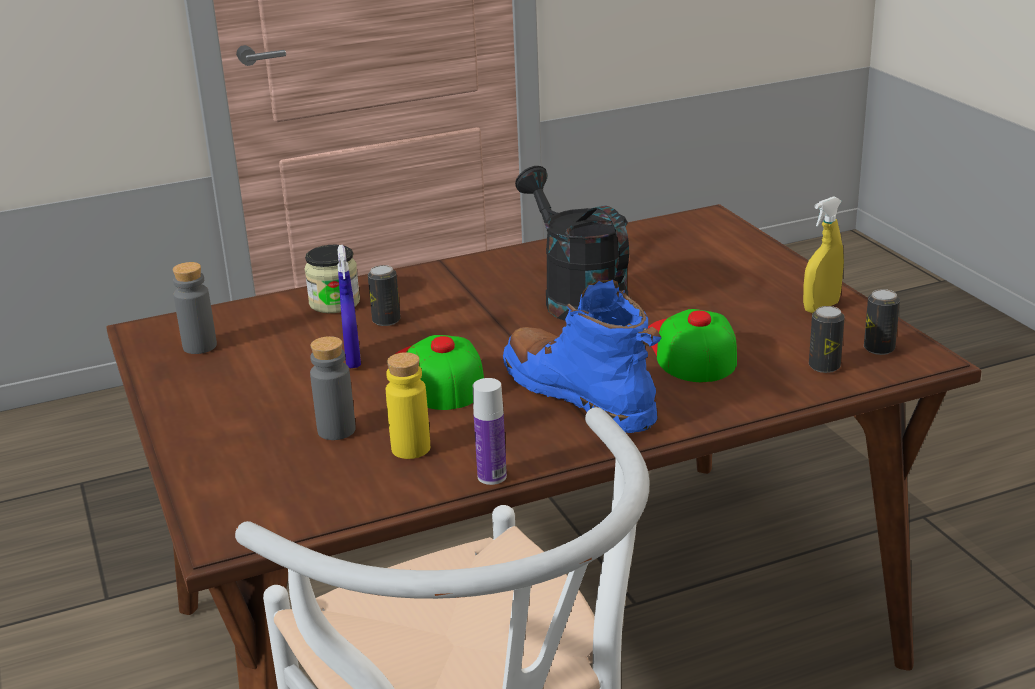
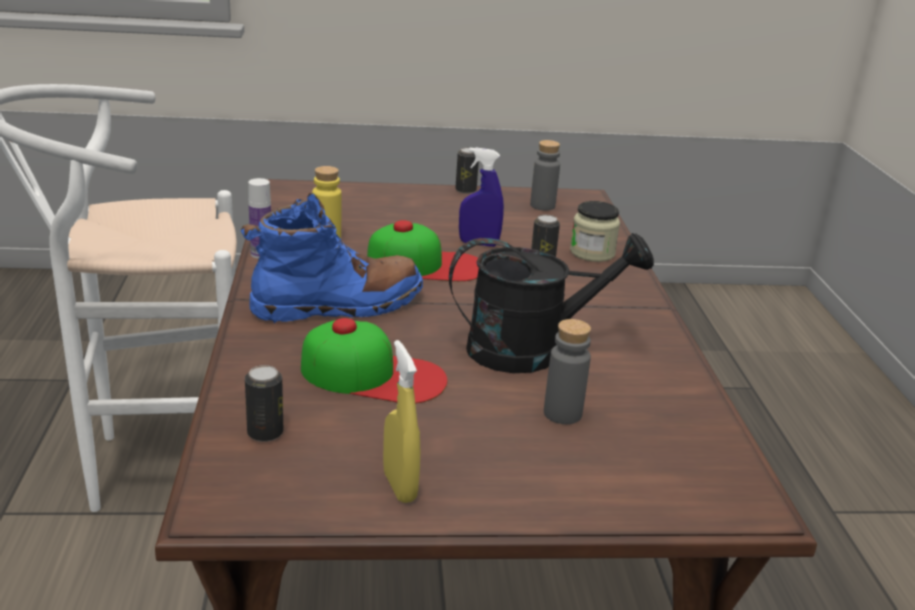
camera: 105 degrees right, 0 degrees up
grey bottle [310,336,356,440] -> grey bottle moved to [544,319,591,424]
can [864,289,900,355] -> can moved to [455,147,479,194]

